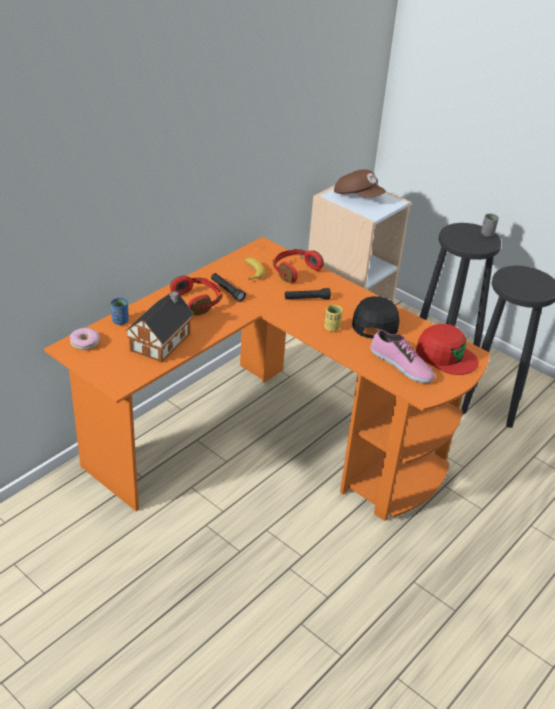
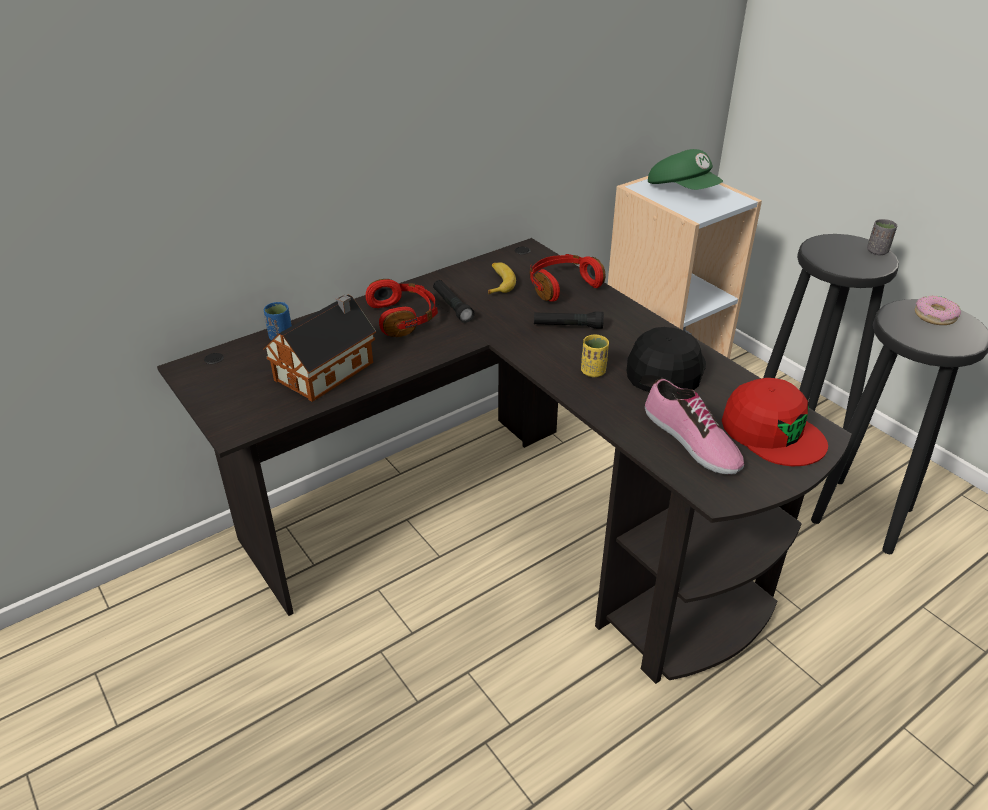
camera: 15 degrees right, 0 degrees up
orange desk [44,237,490,521] -> black desk [157,238,852,684]
donut [70,328,100,350] -> donut moved to [915,296,961,325]
brown cap [334,169,386,198] -> green cap [648,149,723,190]

